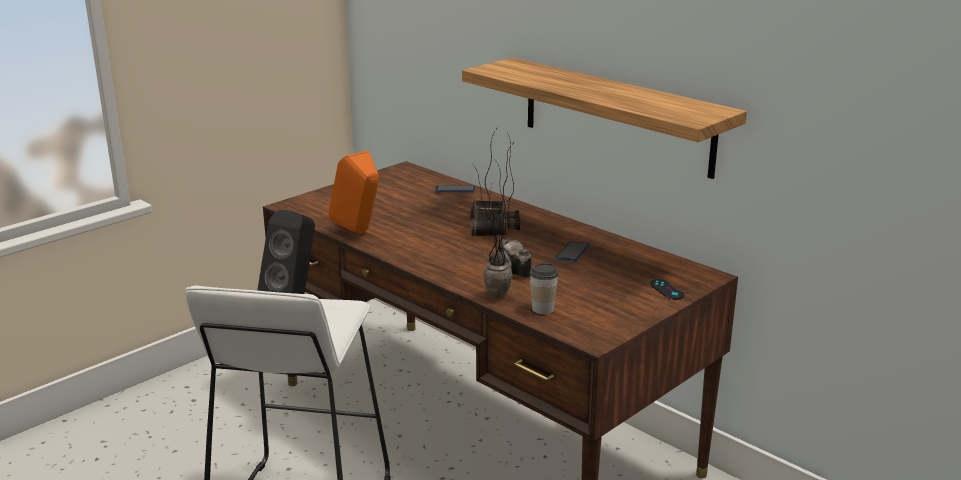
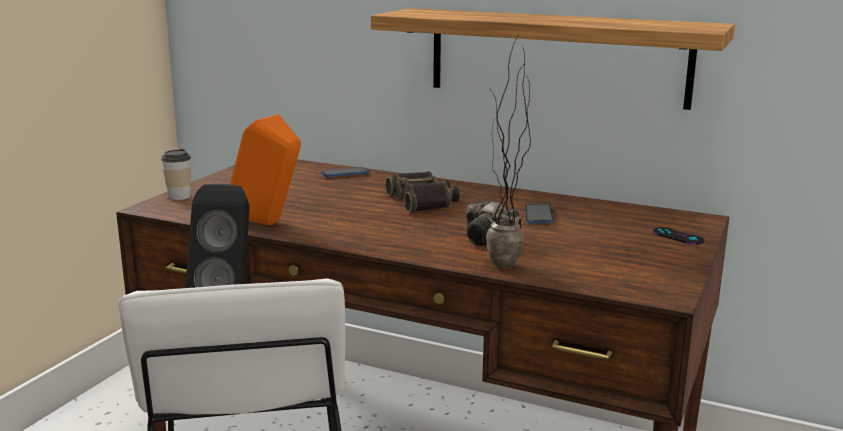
camera: 20 degrees left, 5 degrees down
cup [529,263,558,314] -> cup moved to [161,149,191,200]

